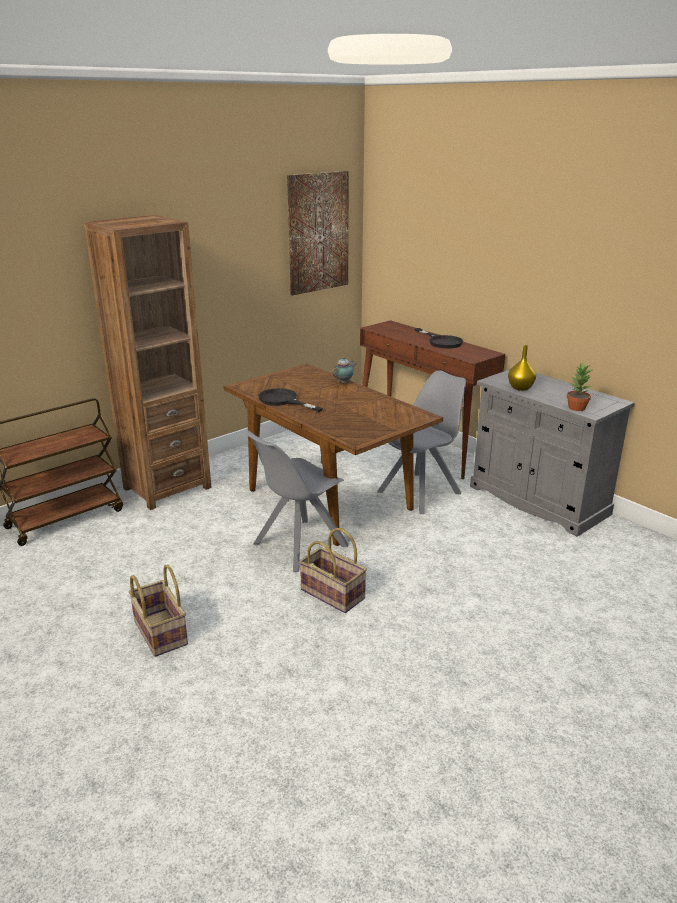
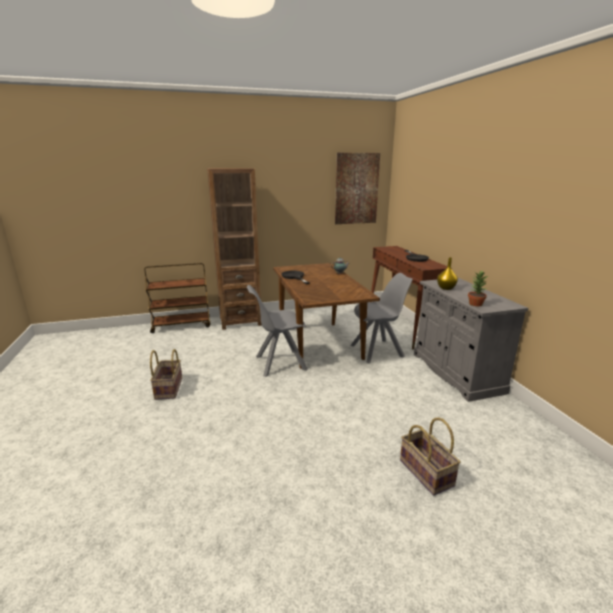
camera: 25 degrees right, 5 degrees down
basket [299,528,367,613] -> basket moved to [400,418,461,496]

